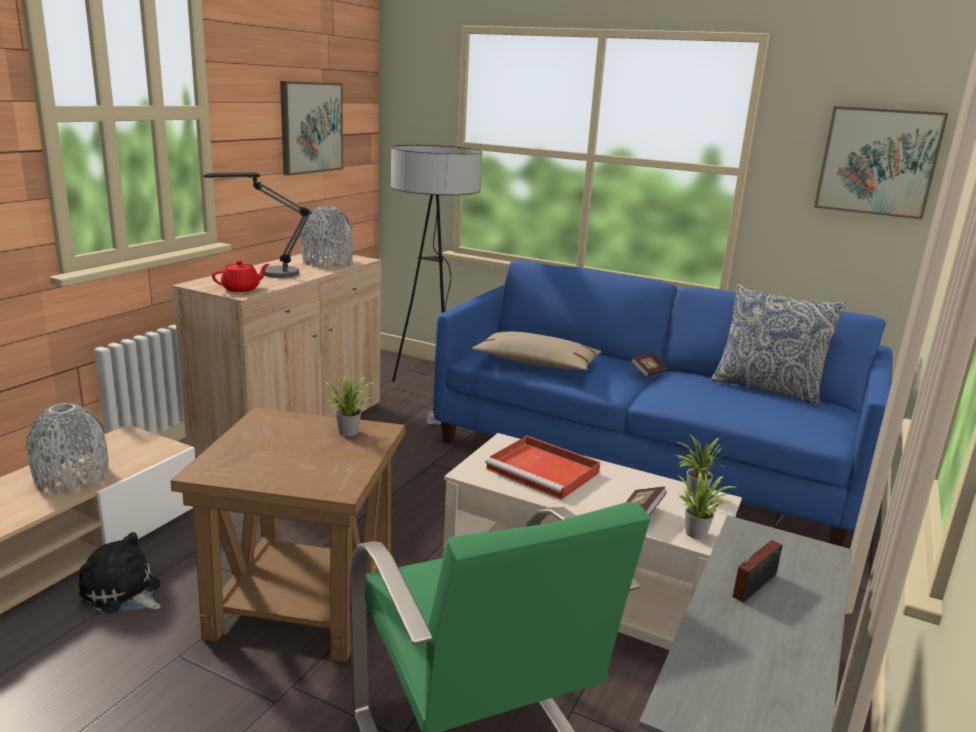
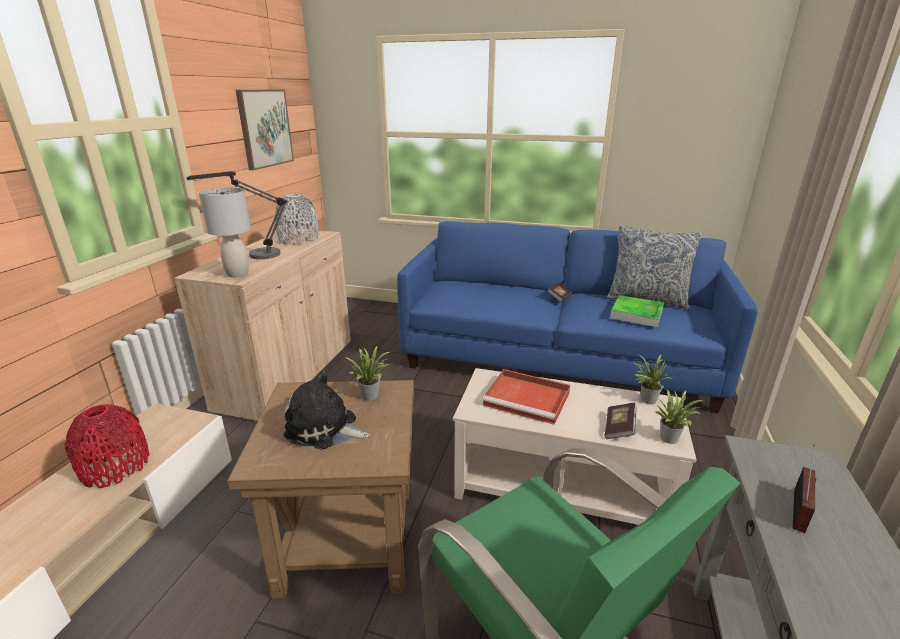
camera: 10 degrees left, 5 degrees up
grey vase [26,403,109,492] -> red vase [65,404,149,488]
plush toy [79,532,161,614] -> plush toy moved to [283,370,370,450]
red teapot [212,260,270,292] -> grey table lamp [199,187,251,277]
floor lamp [391,145,482,425] -> none
beige pillow [472,331,602,370] -> none
picture [814,106,948,220] -> none
none -> tray [610,295,664,327]

